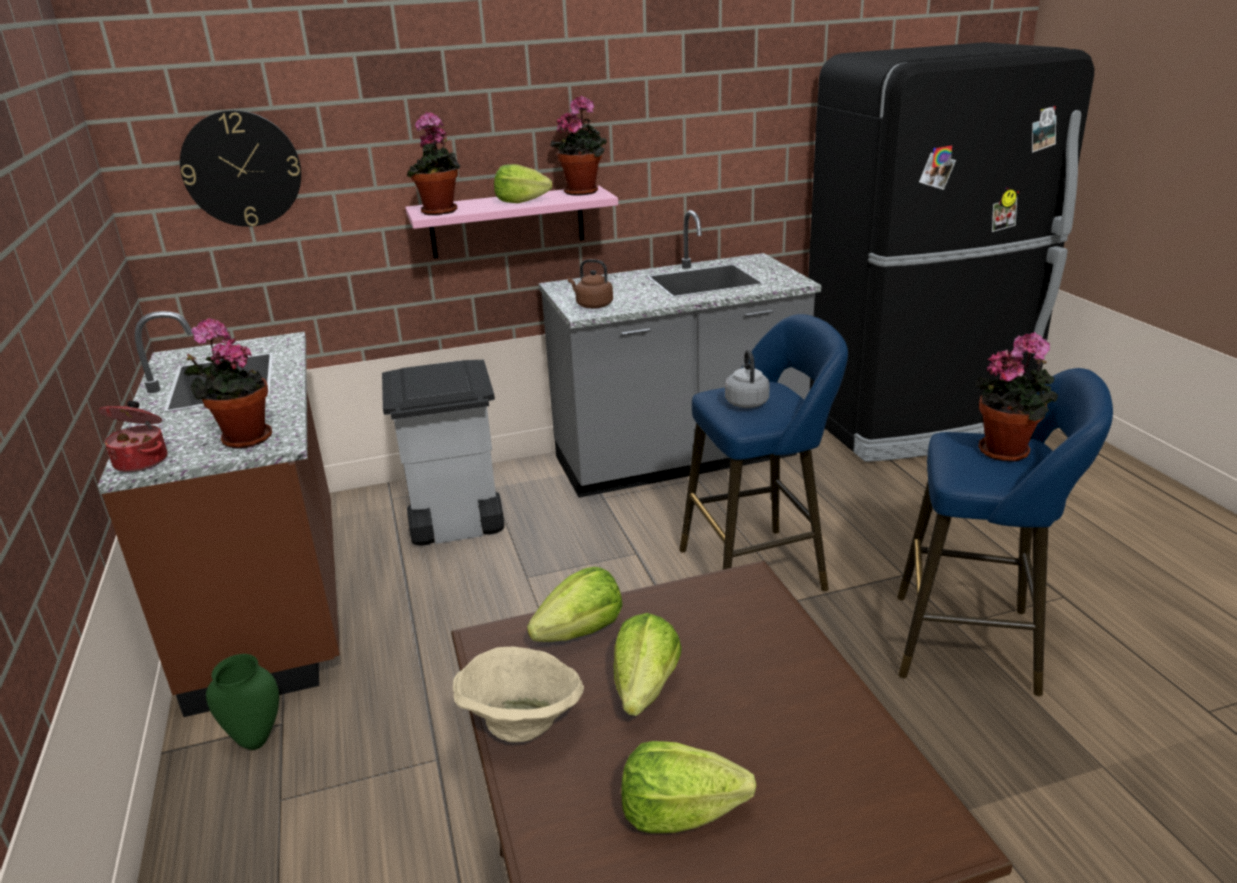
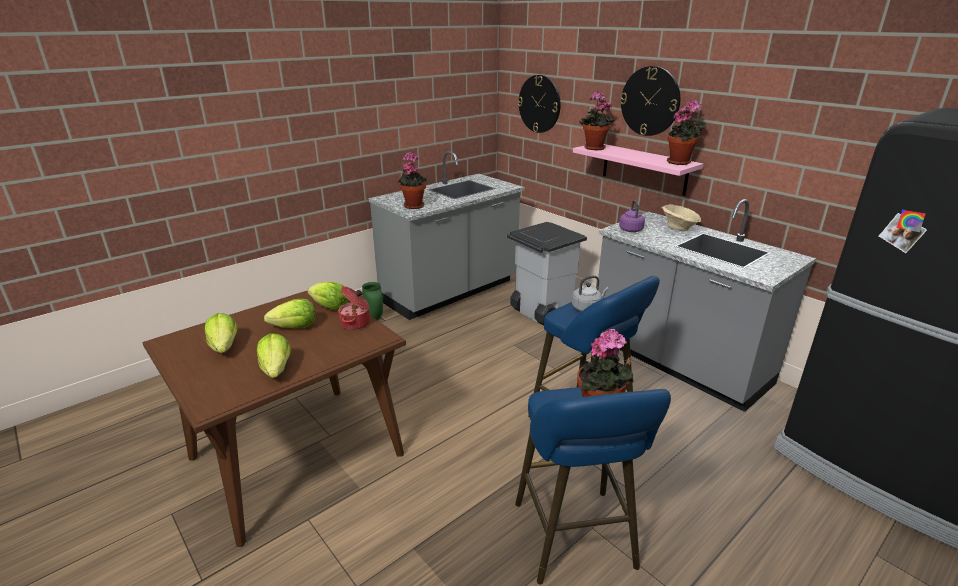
camera: 65 degrees right, 0 degrees up
brown counter [98,311,340,717] -> grey counter [369,151,524,320]
cooking pot [99,401,167,472] -> cooking pot moved to [338,286,370,330]
beige bowl [453,646,584,743] -> beige bowl moved to [662,204,701,231]
lettuce [494,164,552,203] -> lettuce moved to [257,333,291,378]
brown kettle [568,259,613,309] -> purple kettle [619,200,645,232]
none -> wall clock [620,66,680,136]

